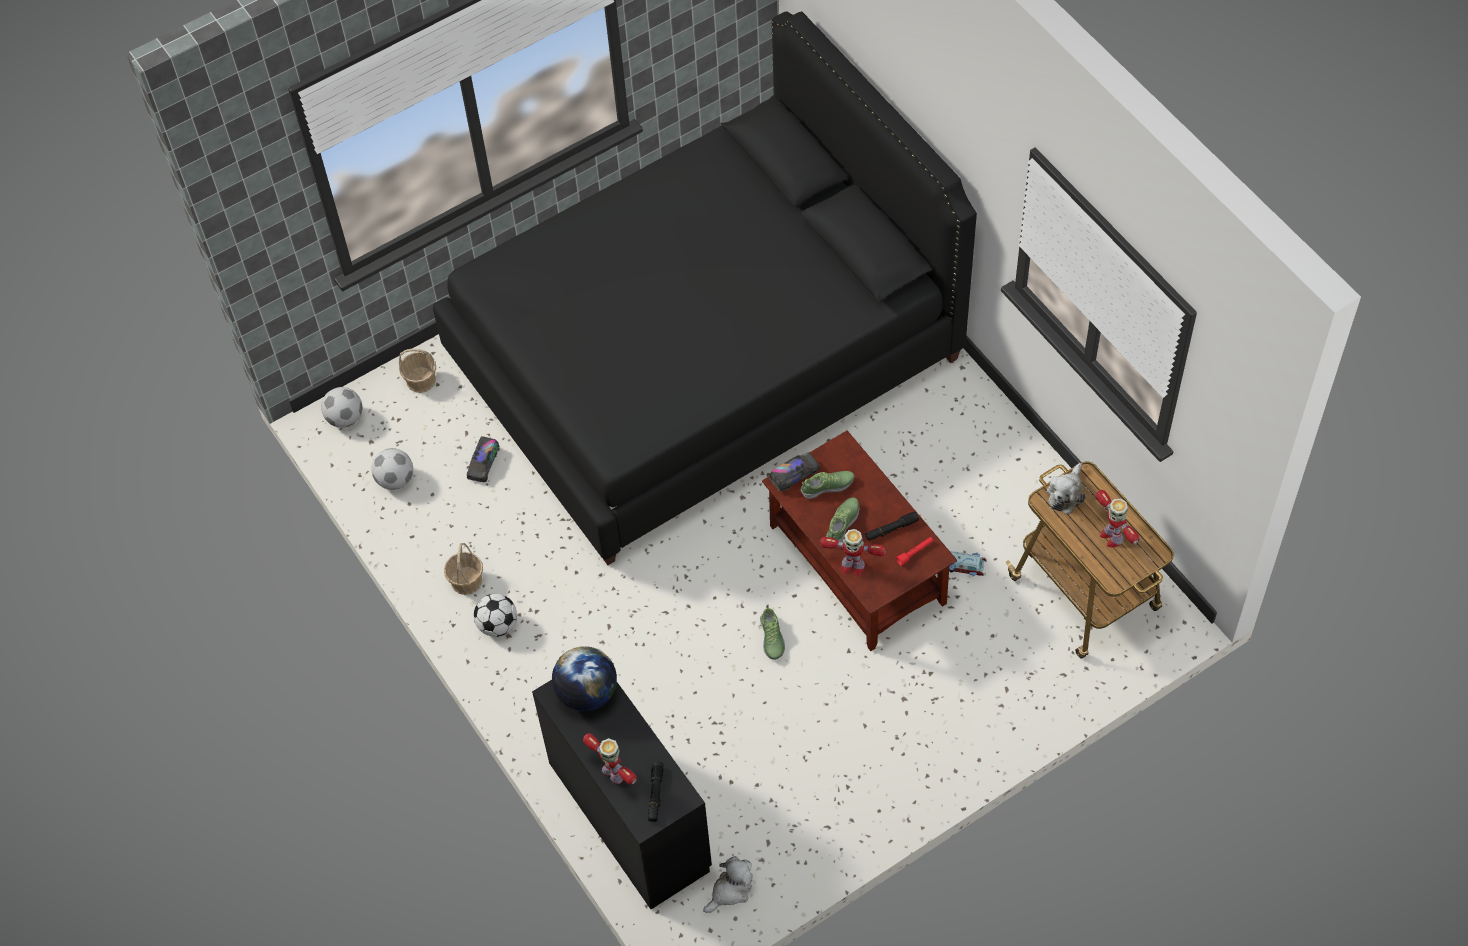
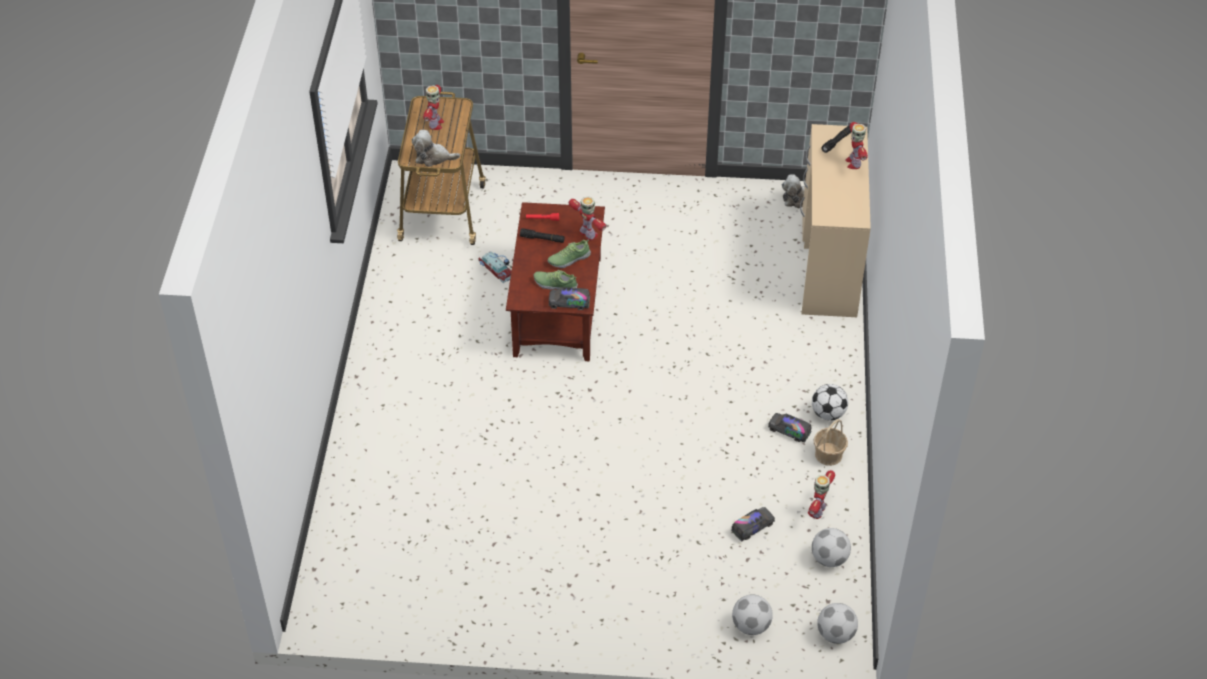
camera: 145 degrees left, 10 degrees down
basket [399,349,436,393] -> football [732,594,773,635]
black bed [433,11,977,565] -> none
black desk [532,680,712,909] -> beige desk [800,124,871,317]
globe [552,646,617,712] -> none
shoe [760,605,785,660] -> none
plush toy [1047,463,1086,514] -> plush toy turned 150 degrees counterclockwise [412,130,460,167]
none -> toy truck [768,413,812,443]
none -> toy robot [808,470,835,519]

